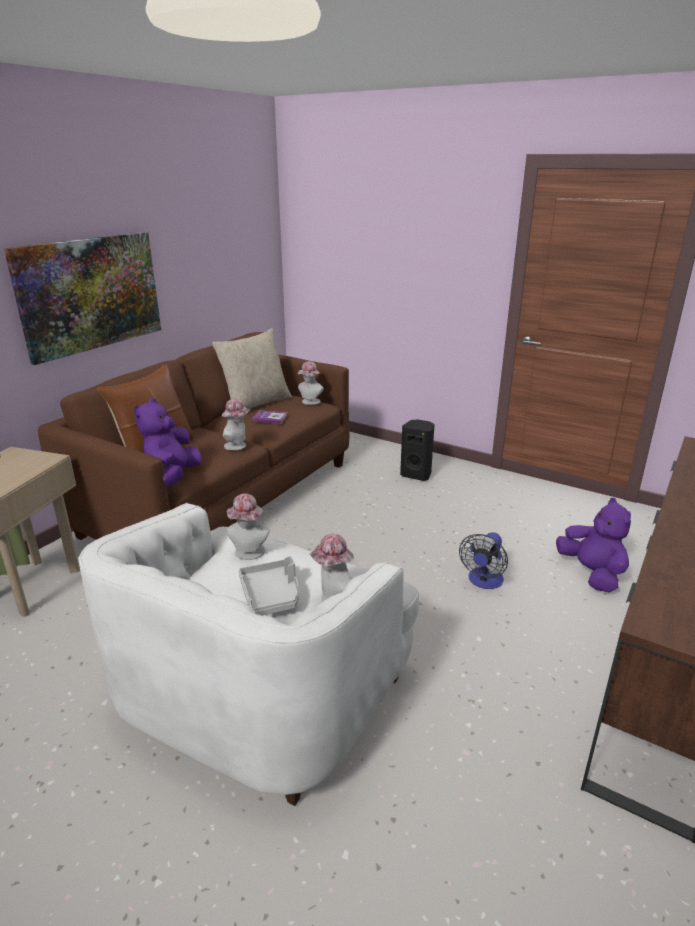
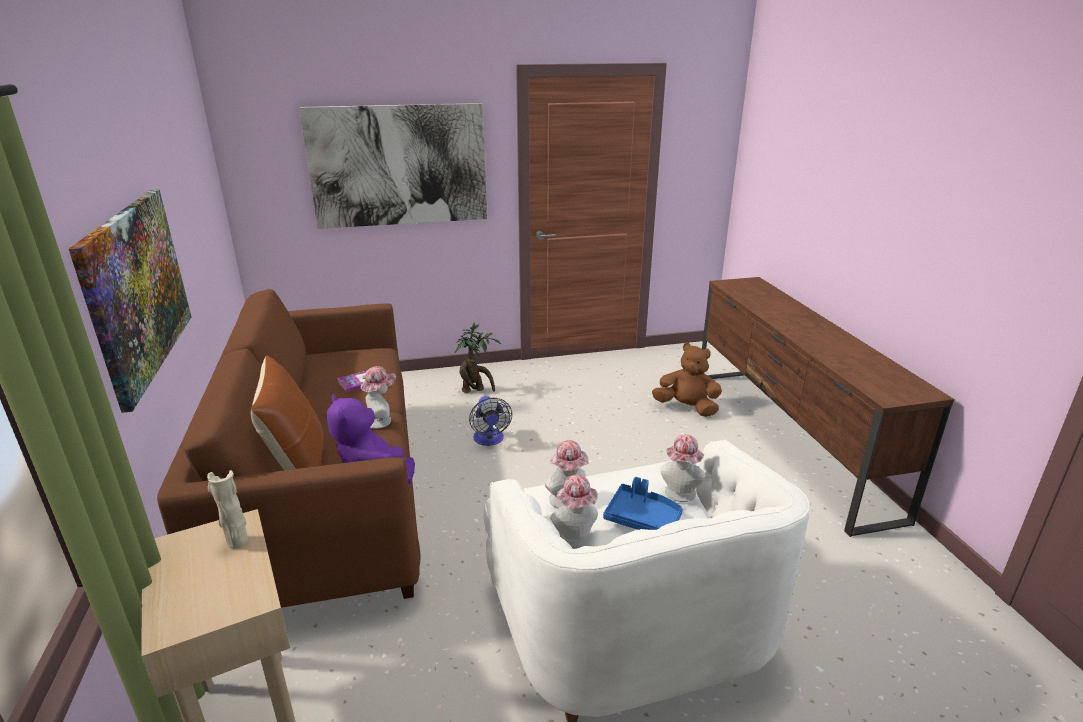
camera: 45 degrees left, 0 degrees up
beige pillow [212,328,292,409] -> none
grey tray [238,556,299,615] -> blue tray [603,477,683,530]
hat [298,361,324,405] -> hat moved to [550,475,598,548]
black speaker [400,420,435,481] -> potted plant [455,322,501,393]
fan [459,532,508,589] -> fan moved to [469,396,512,446]
purple plush toy [556,498,631,593] -> brown plush toy [652,343,722,417]
none -> beige vase [207,470,248,549]
none -> picture [299,103,487,229]

